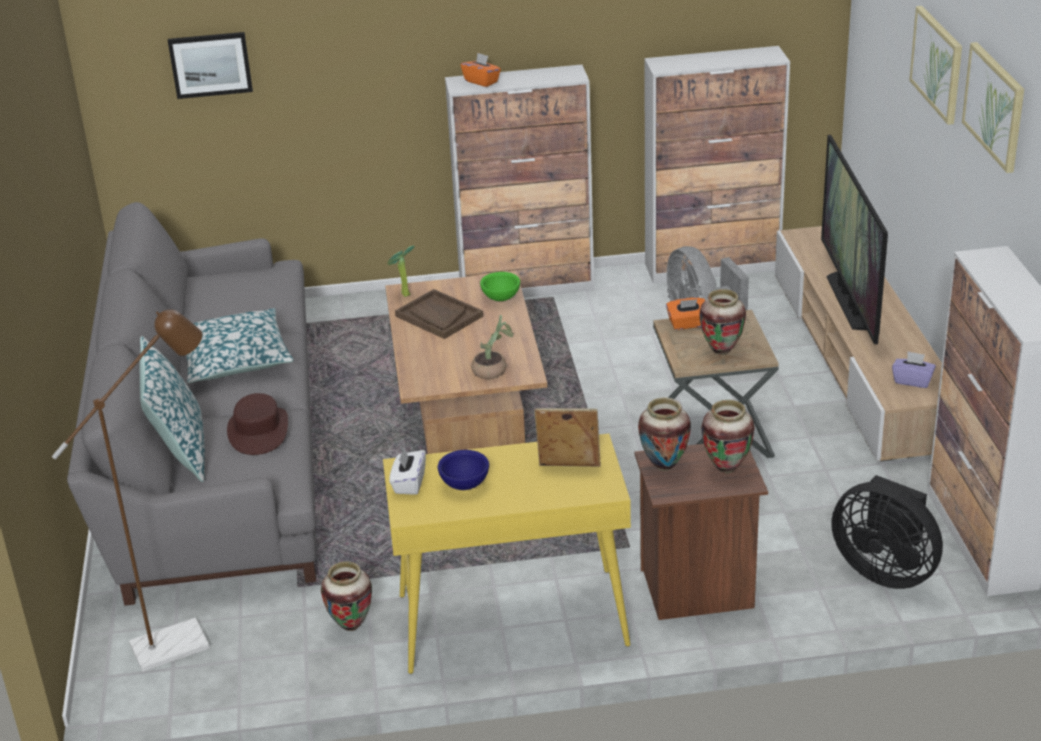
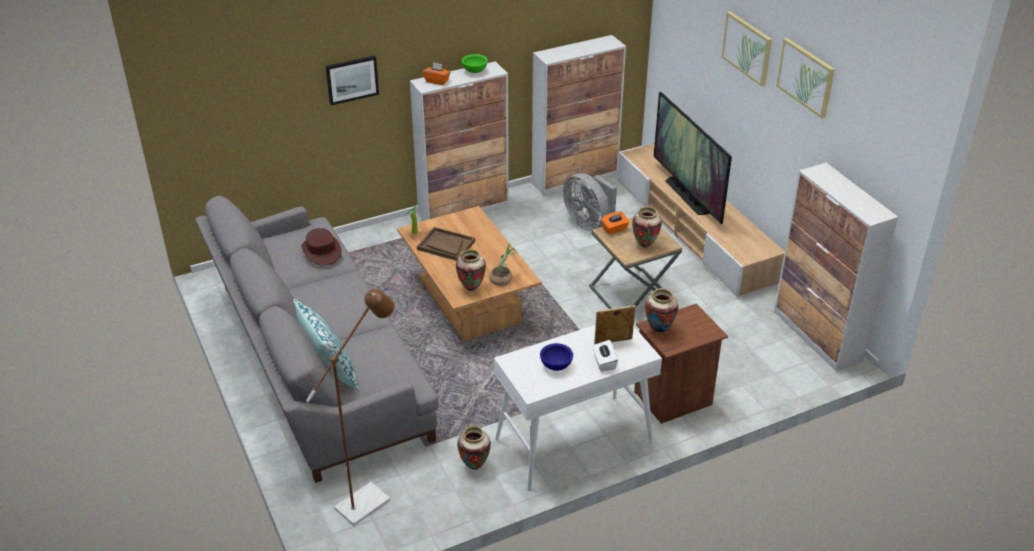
camera: 20 degrees left, 5 degrees up
picture [168,32,253,99] -> picture moved to [326,56,379,105]
pillow [186,308,294,383] -> none
brown hat [227,393,288,455] -> brown hat moved to [301,228,342,266]
yellow console table [383,433,631,674] -> white console table [494,325,662,490]
white tissue box [389,448,426,495] -> white tissue box moved to [592,340,618,371]
green bowl [480,272,520,301] -> green bowl moved to [462,54,488,73]
vase [701,400,755,473] -> vase moved to [456,249,486,291]
black fan [831,475,943,589] -> none
purple tissue box [892,351,936,388] -> none

